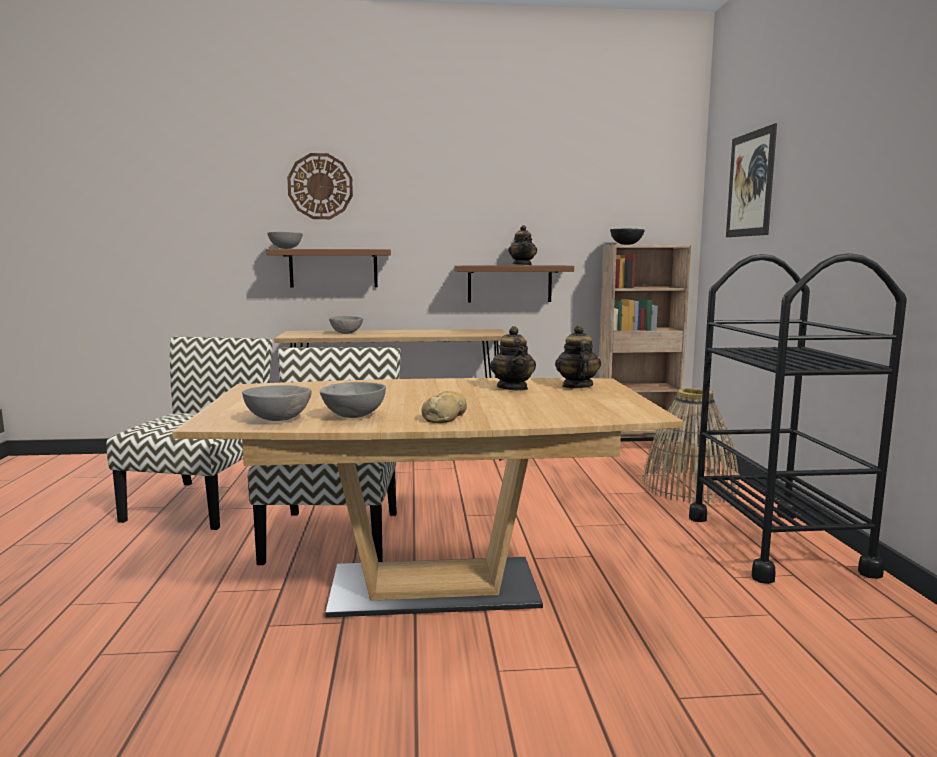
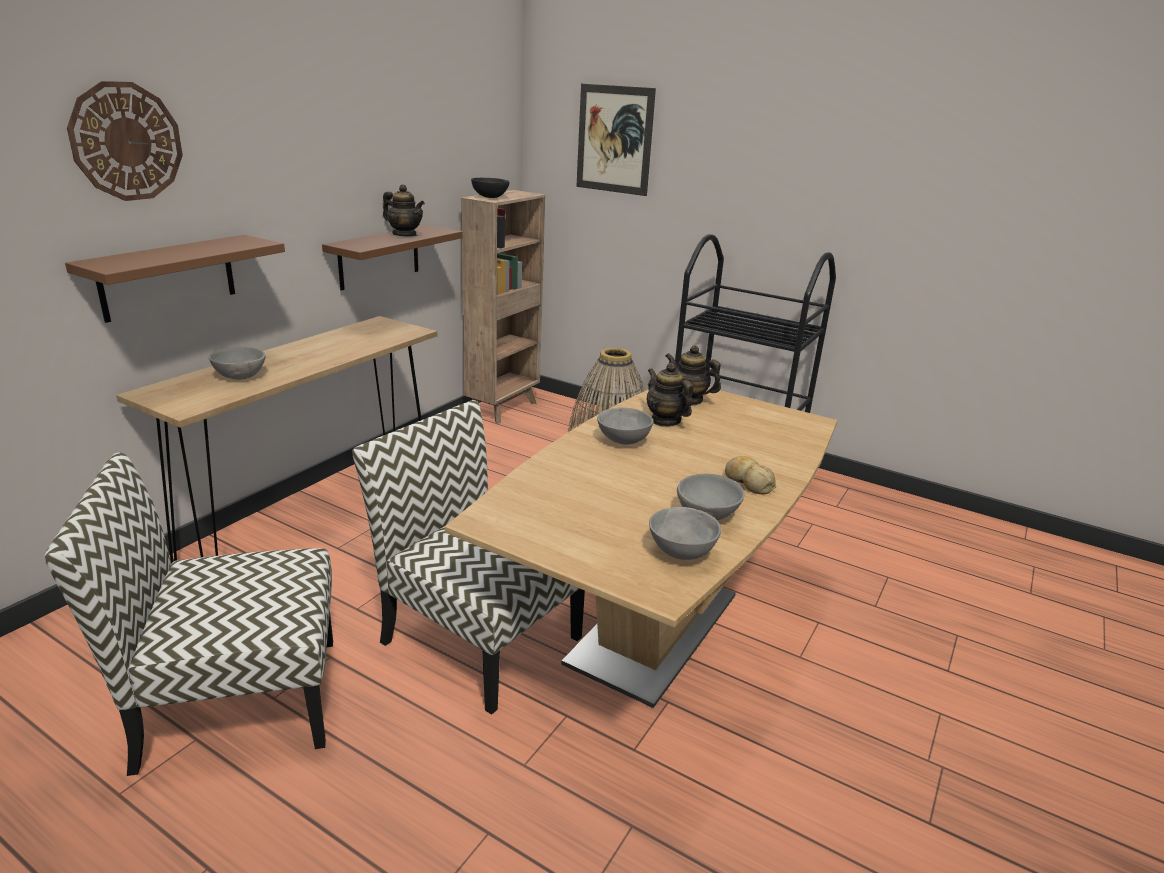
camera: 55 degrees left, 15 degrees up
chair [106,337,273,530] -> chair turned 60 degrees counterclockwise [45,452,333,776]
grey bowl [267,232,303,249] -> grey bowl moved to [597,408,654,445]
teapot [490,326,536,391] -> teapot turned 150 degrees counterclockwise [647,363,693,427]

